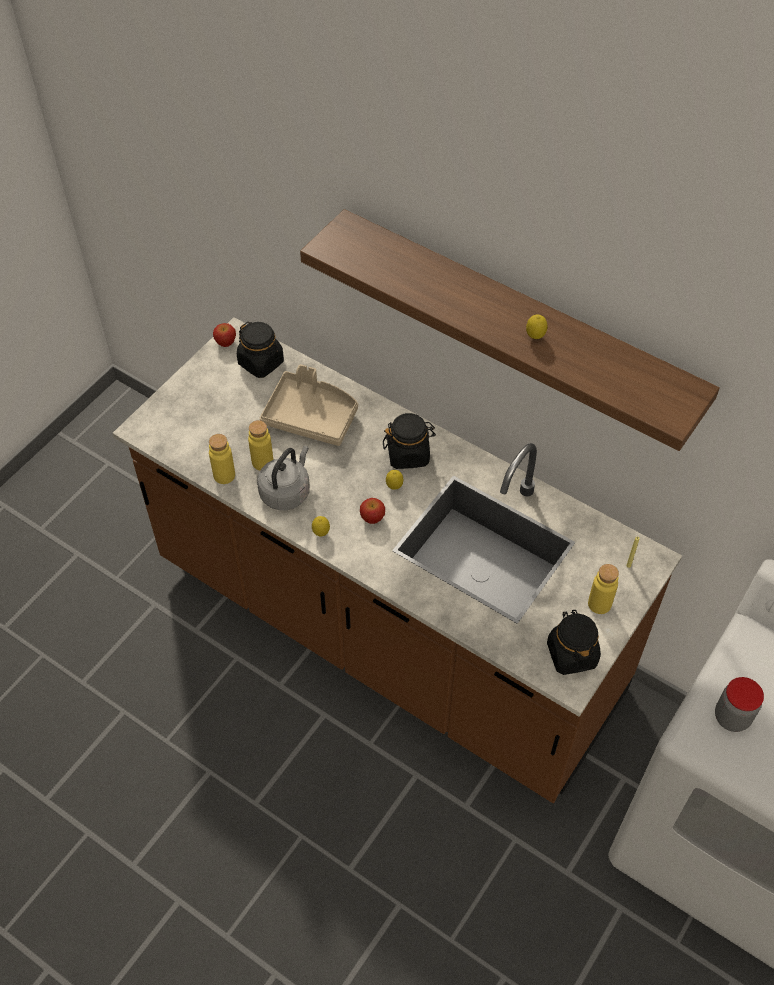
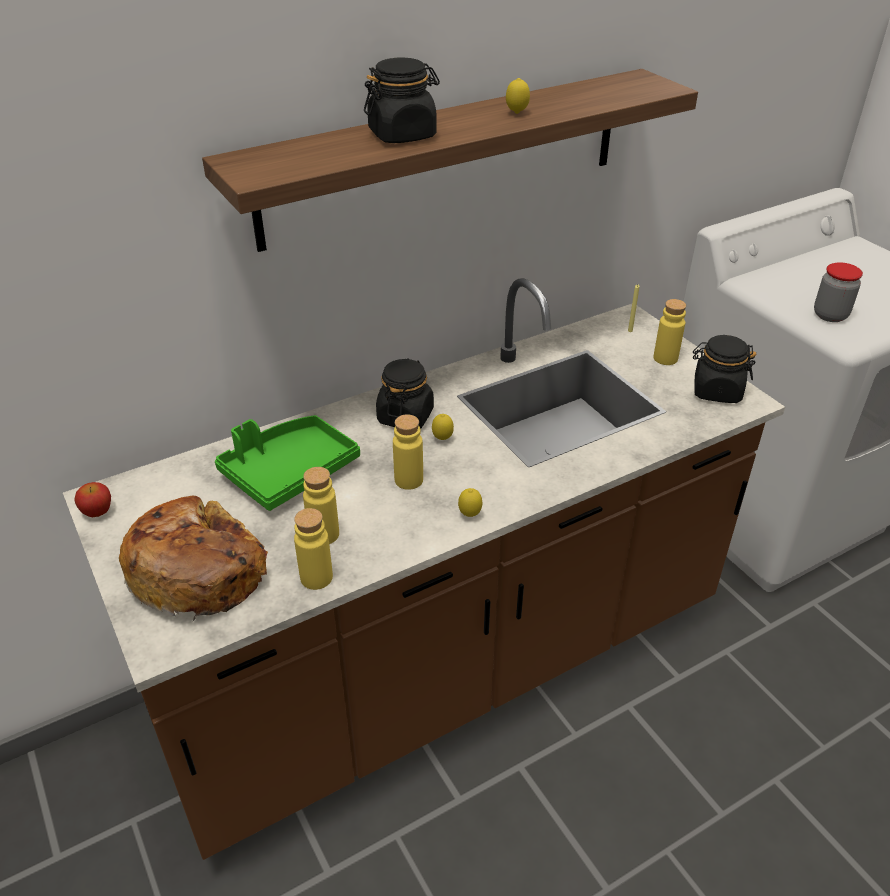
camera: 65 degrees left, 15 degrees down
black jar [237,322,284,378] -> black jar moved to [364,57,440,143]
grey kettle [257,446,310,510] -> none
beige tray [260,364,358,446] -> green tray [215,415,360,511]
apple [360,498,385,524] -> none
none -> bread [119,495,268,621]
none -> yellow bottle [393,414,423,490]

